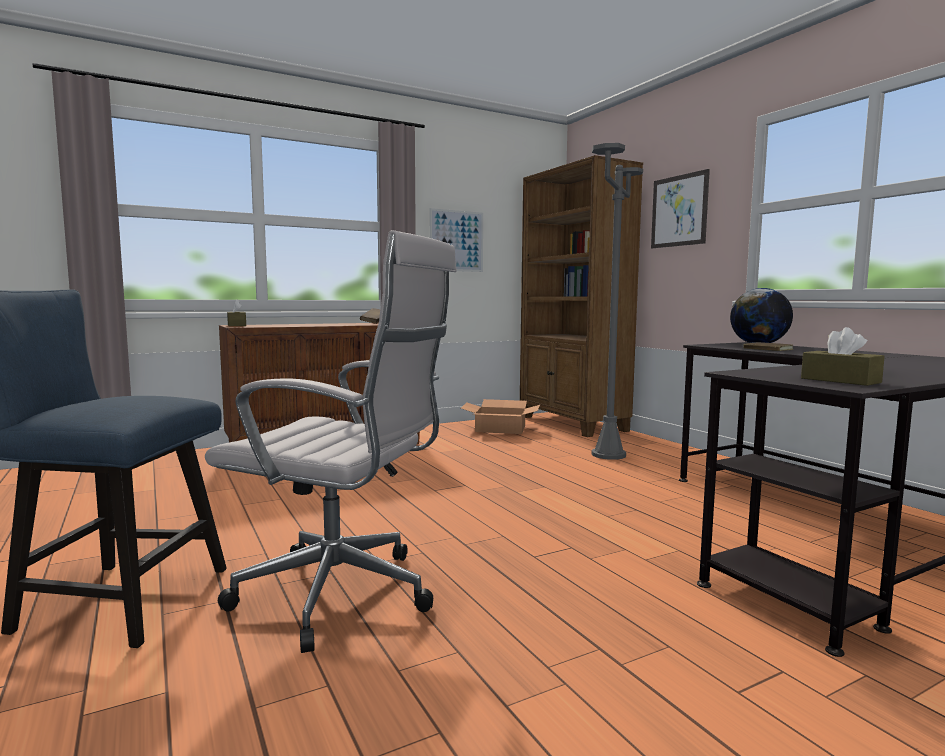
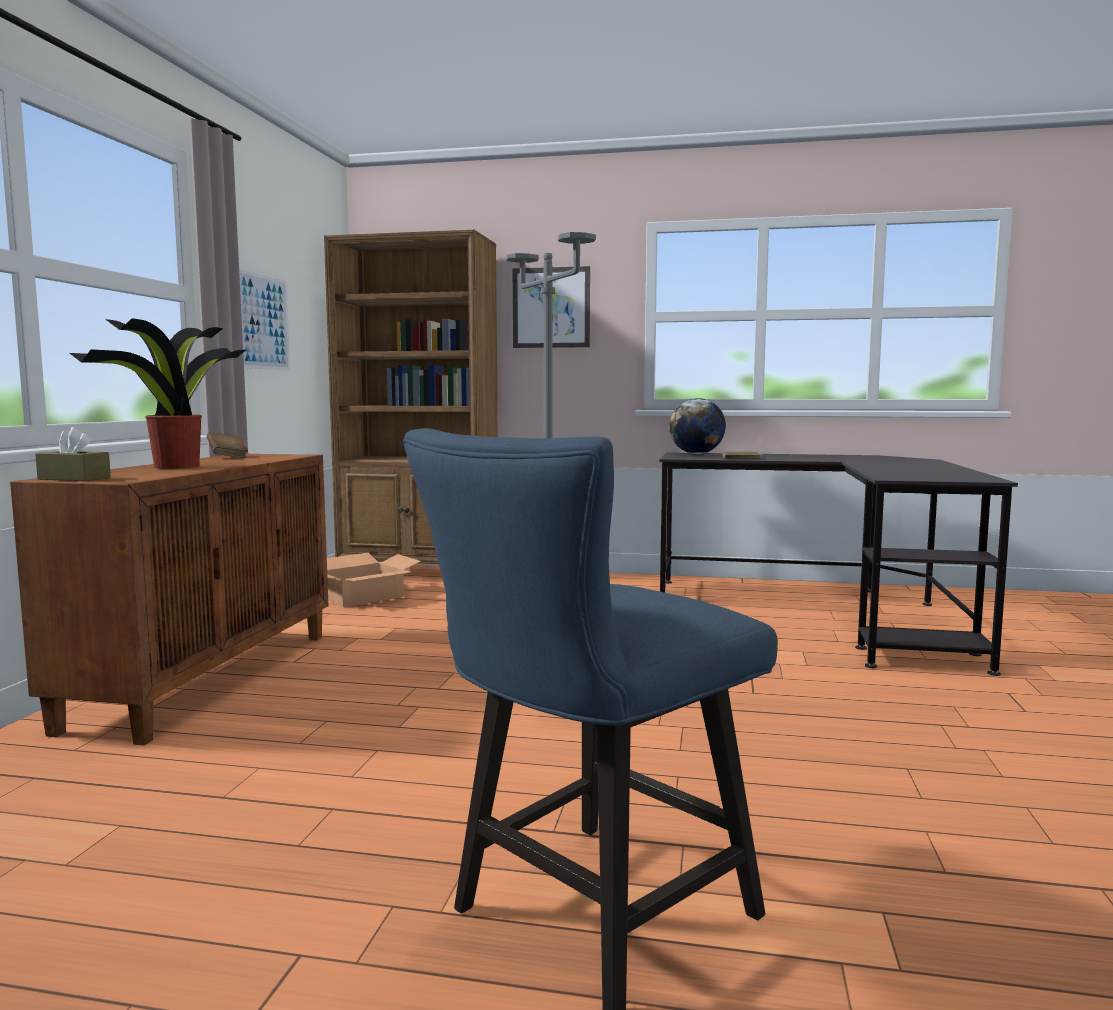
camera: 50 degrees left, 0 degrees up
white office chair [205,230,457,653] -> none
brown tissue box [801,327,885,386] -> none
none -> potted plant [70,318,246,469]

